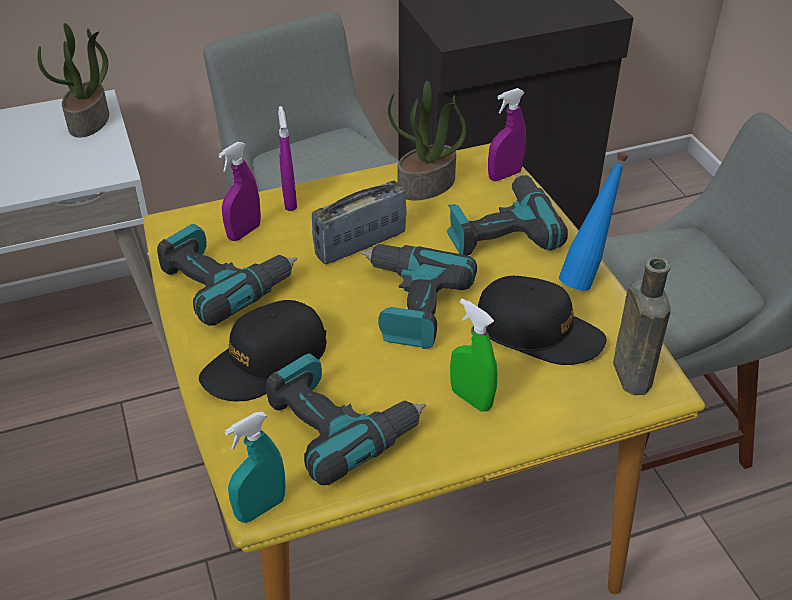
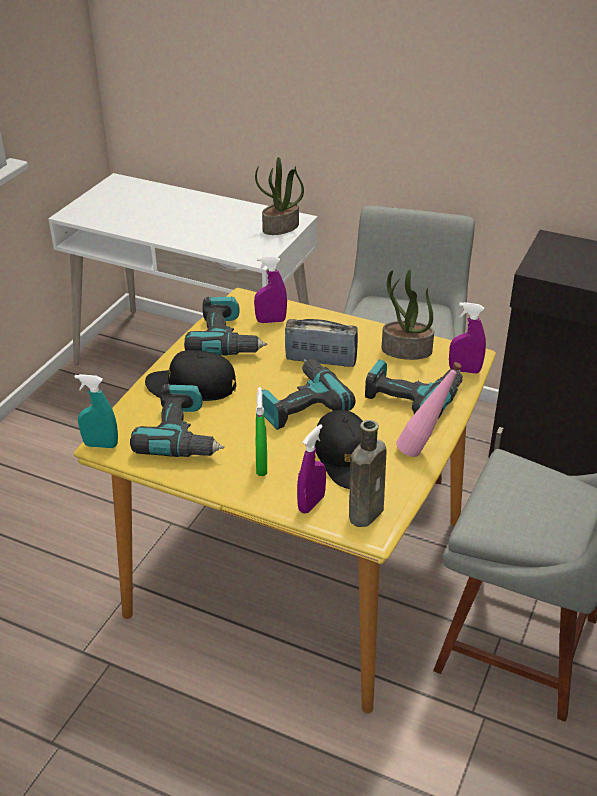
camera: 45 degrees right, 5 degrees down
purple spray bottle [278,106,297,211] -> purple spray bottle moved to [297,424,326,514]
blue bottle [559,152,628,291] -> pink bottle [396,362,462,457]

